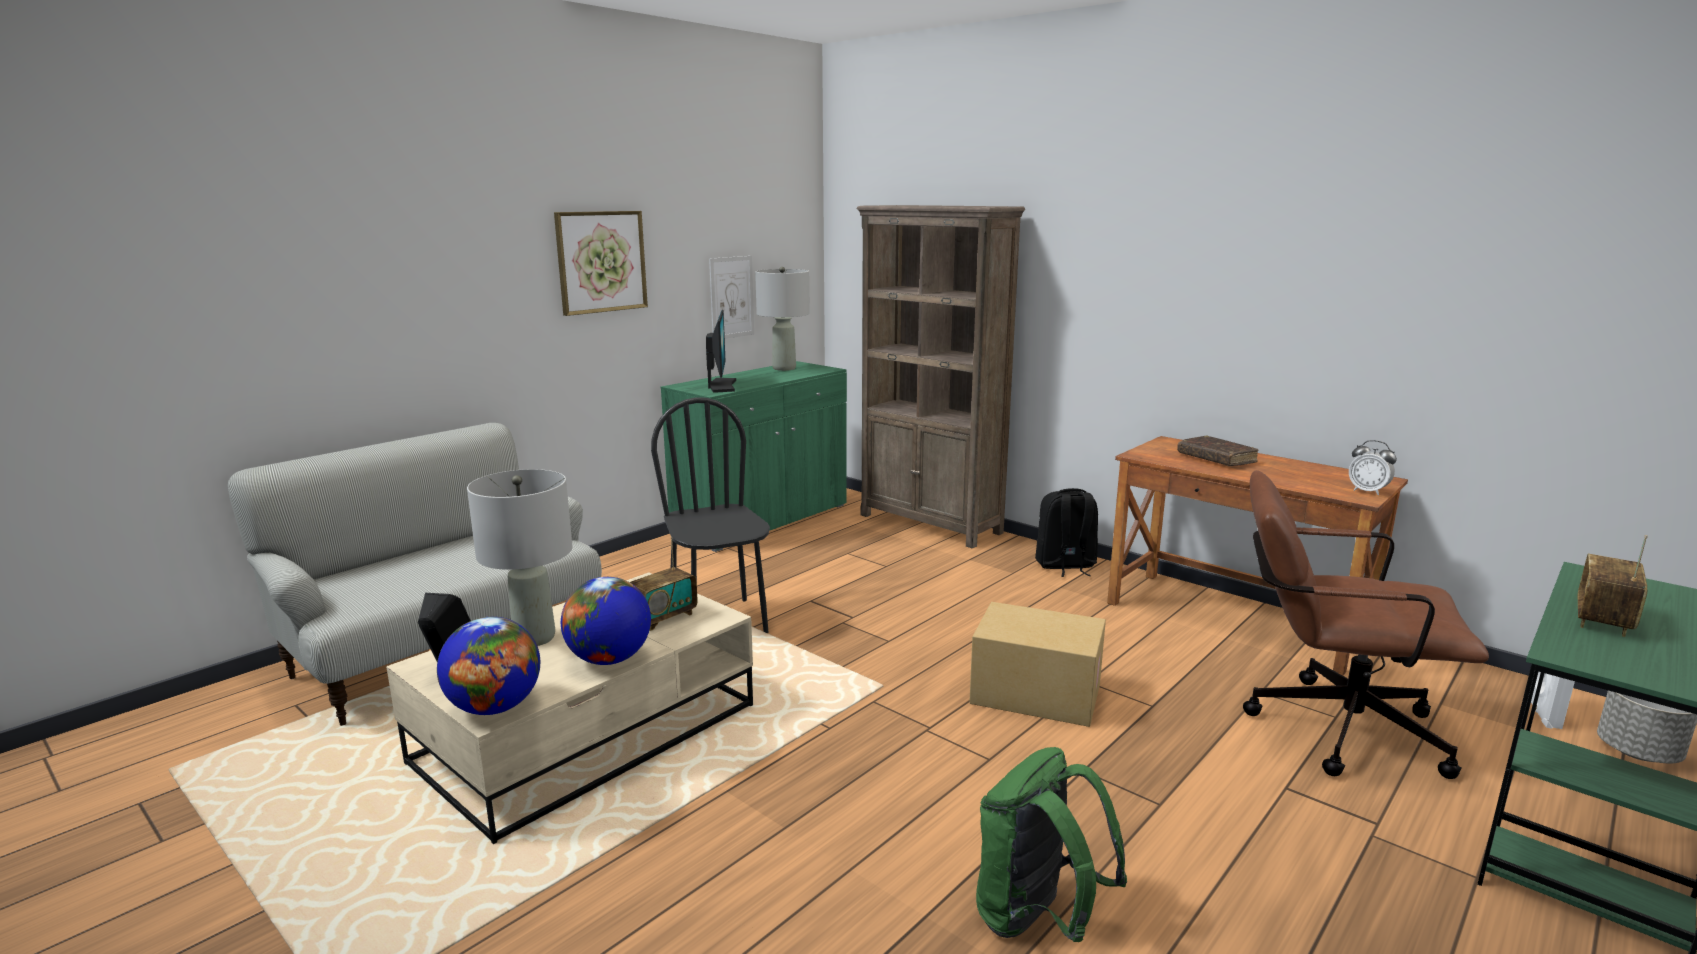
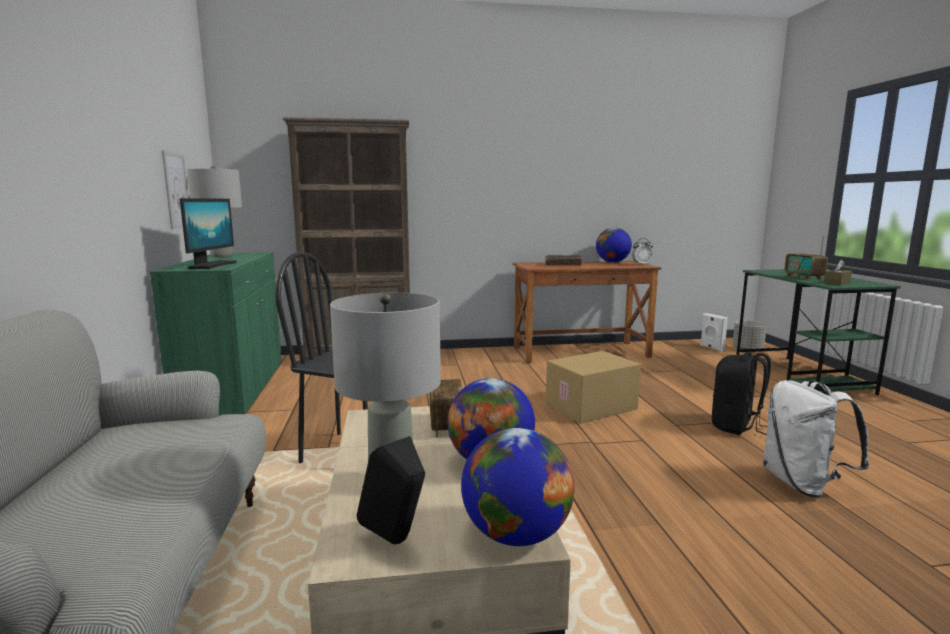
camera: 50 degrees left, 5 degrees down
picture [554,211,648,316] -> none
monitor [706,310,736,393] -> monitor turned 60 degrees clockwise [180,198,237,269]
green backpack [976,747,1127,942] -> white backpack [763,380,870,498]
black backpack [1035,488,1098,577] -> black backpack moved to [712,352,771,435]
brown office chair [1243,470,1489,779] -> none
none -> globe [596,228,632,263]
none -> brown tissue box [824,260,852,285]

